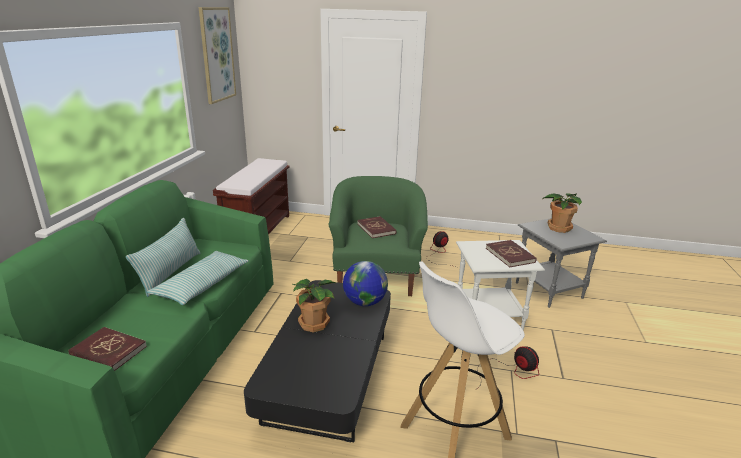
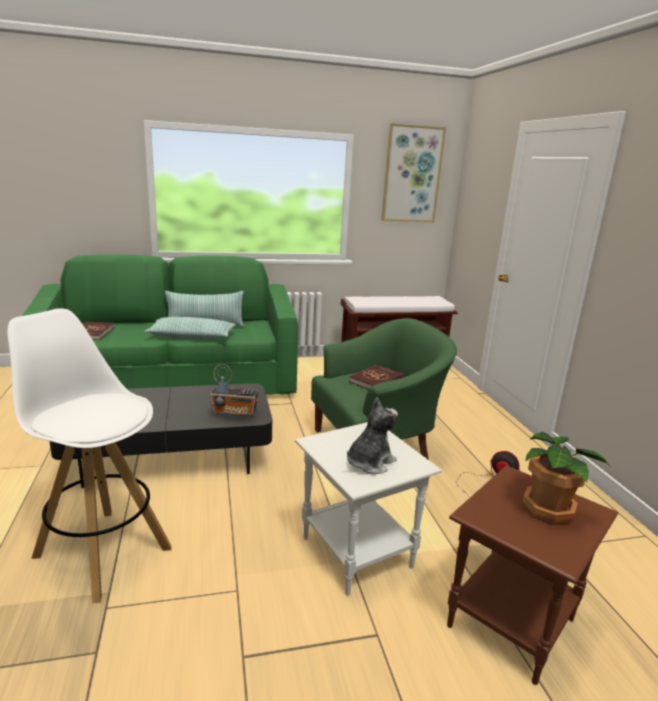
camera: 65 degrees right, 5 degrees down
potted plant [293,279,335,333] -> none
globe [343,261,388,306] -> radio [210,364,258,418]
fan [475,346,539,390] -> none
red book [486,240,537,267] -> plush toy [347,397,398,474]
grey side table [516,218,607,308] -> brown side table [447,465,618,685]

